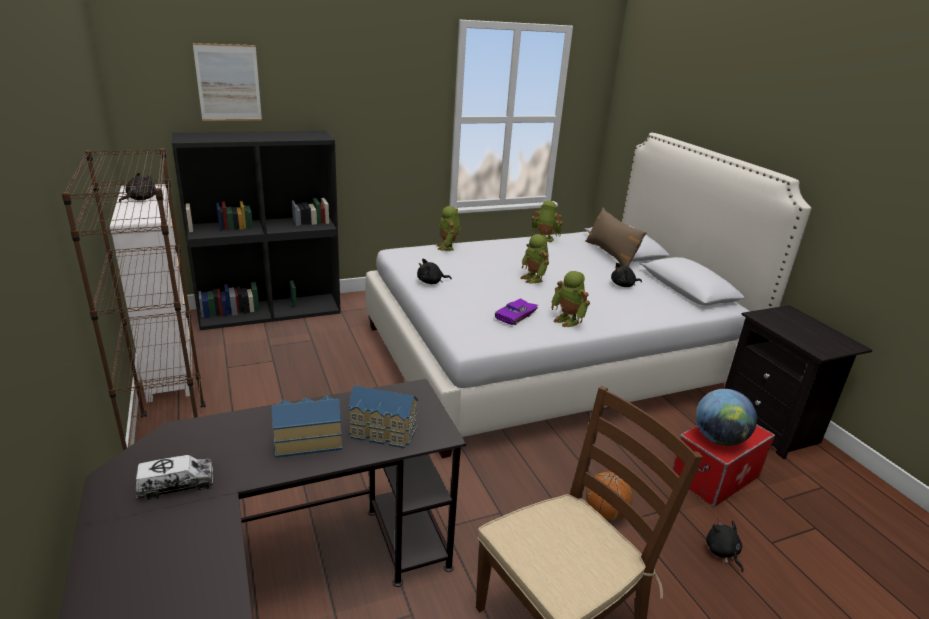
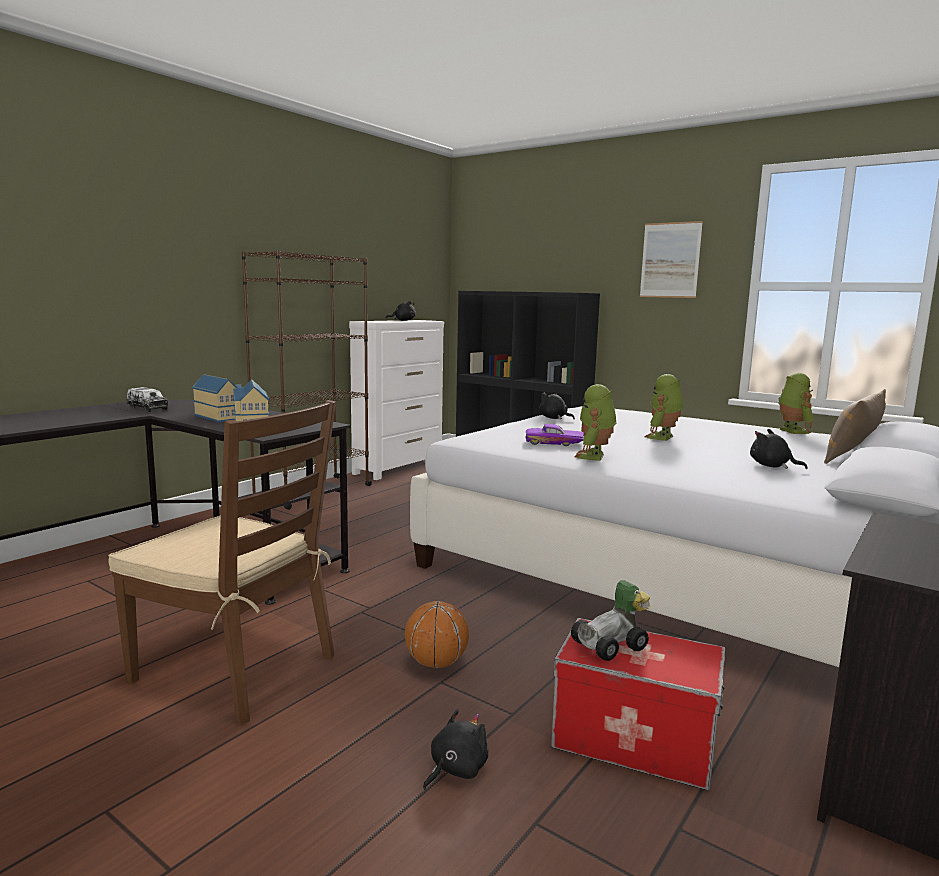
camera: 60 degrees right, 15 degrees down
picture [193,43,262,121] -> picture moved to [640,221,703,298]
toy robot [436,206,461,251] -> none
globe [696,389,757,446] -> toy car [571,580,651,661]

